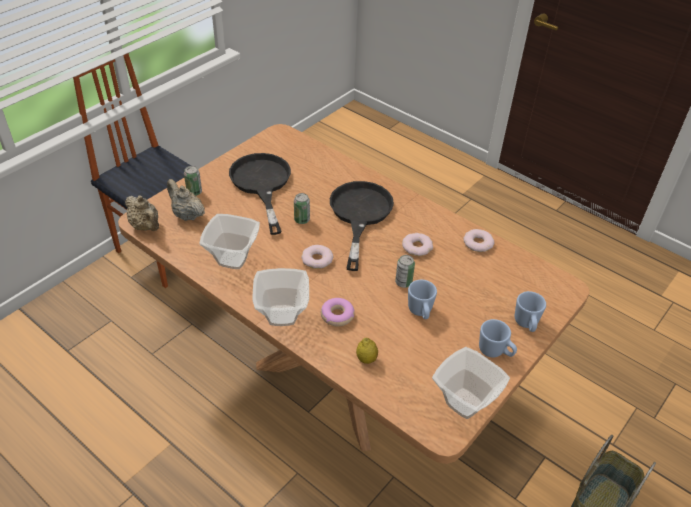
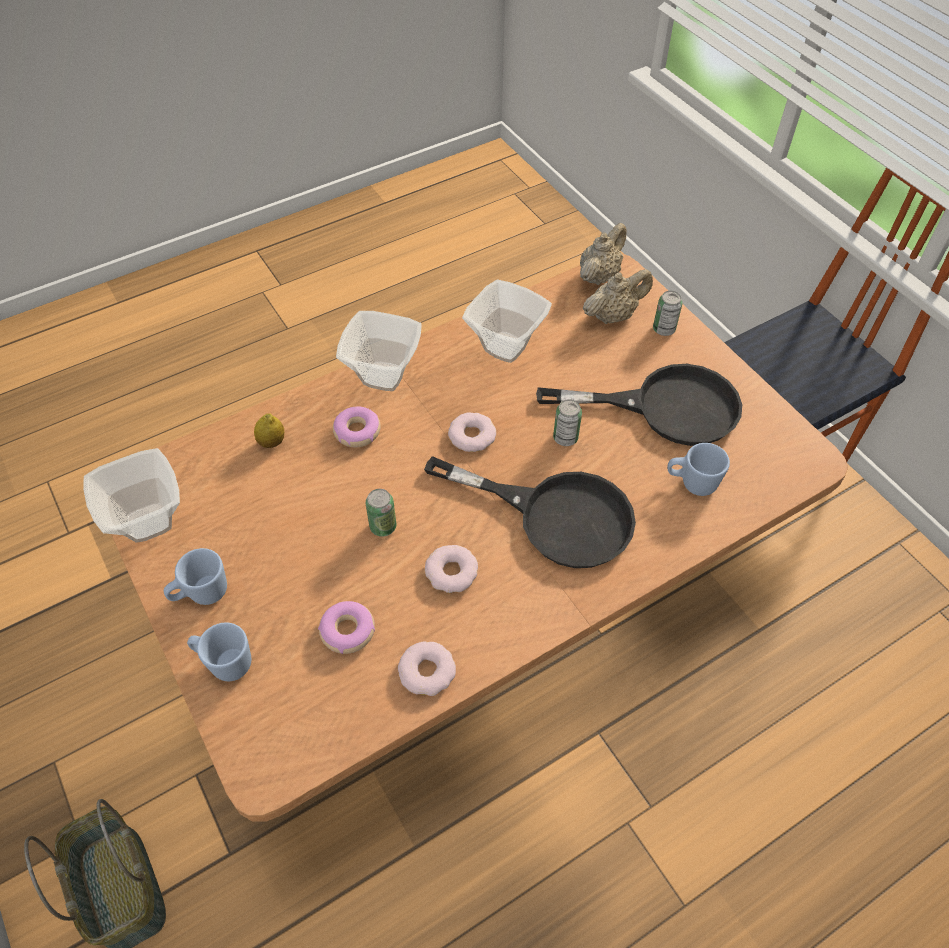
camera: 110 degrees right, 10 degrees up
beige teapot [125,195,159,231] -> beige teapot turned 150 degrees clockwise [580,223,626,285]
blue mug [408,280,437,319] -> blue mug moved to [667,443,730,496]
none -> donut [318,601,375,654]

